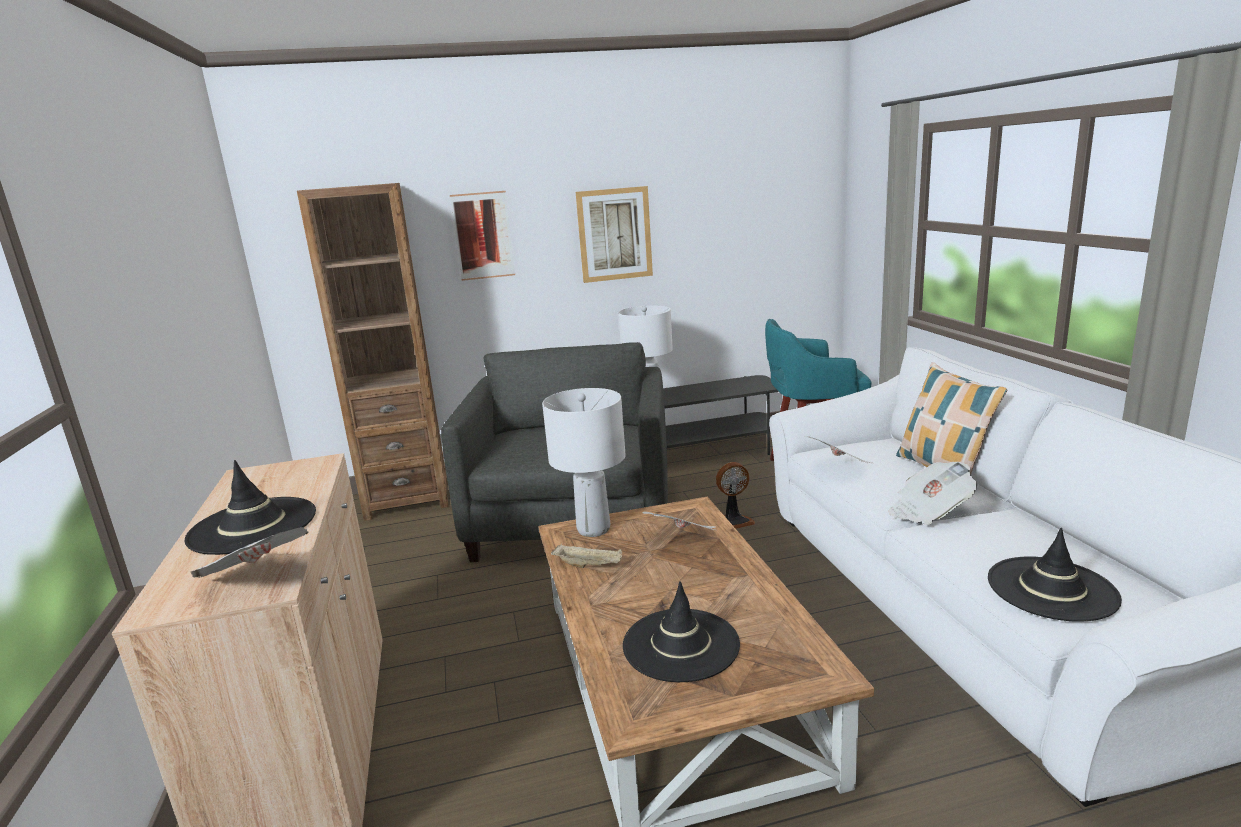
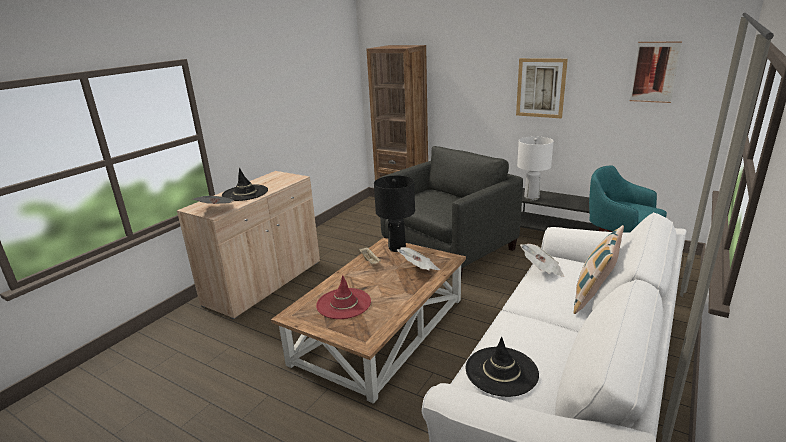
camera: 45 degrees right, 5 degrees up
picture [450,191,515,281] -> picture moved to [630,41,682,103]
white table lamp [542,388,626,537] -> black table lamp [374,176,415,252]
black hat [623,581,740,682] -> red hat [316,275,371,319]
fan [716,462,755,529] -> none
newspaper [888,462,977,525] -> none

